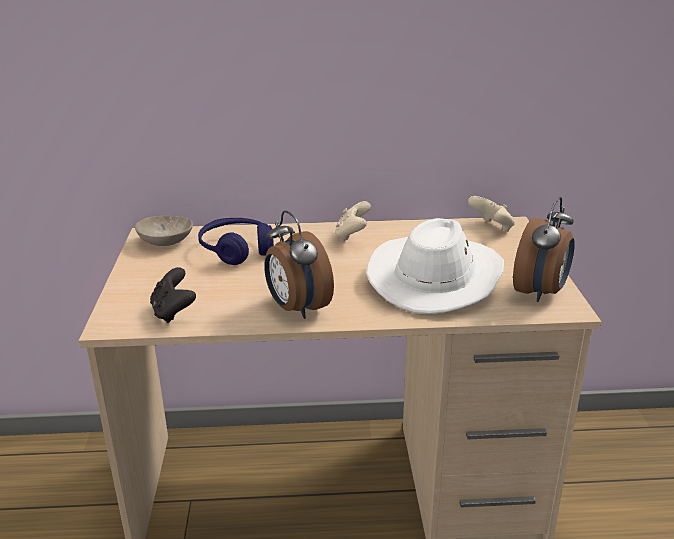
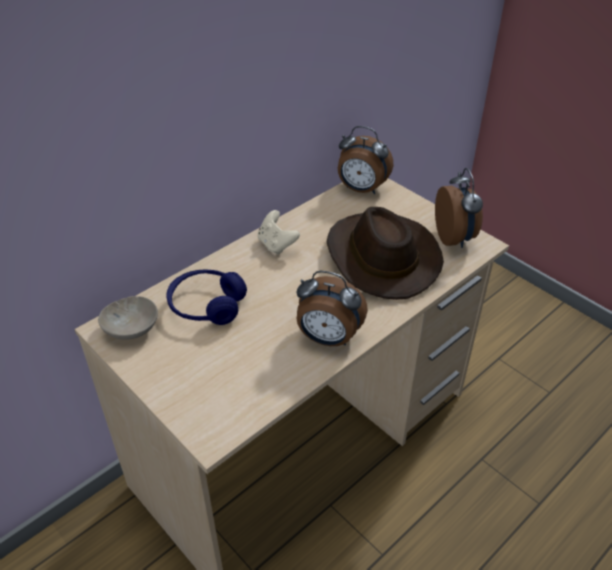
camera: 40 degrees left, 15 degrees up
black game controller [150,267,196,323] -> none
white hat [366,218,504,314] -> brown hat [327,207,444,300]
beige game controller [468,196,515,232] -> alarm clock [338,126,393,194]

